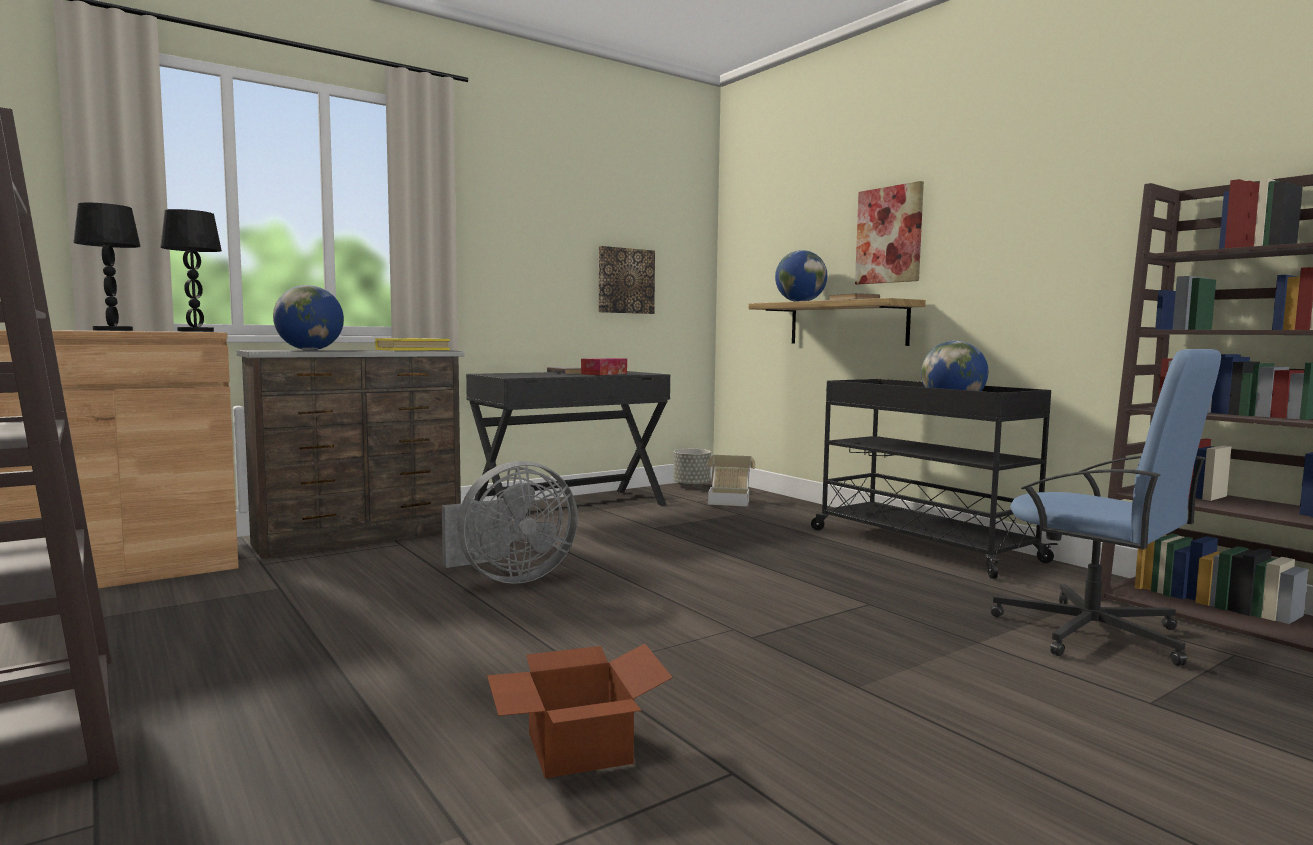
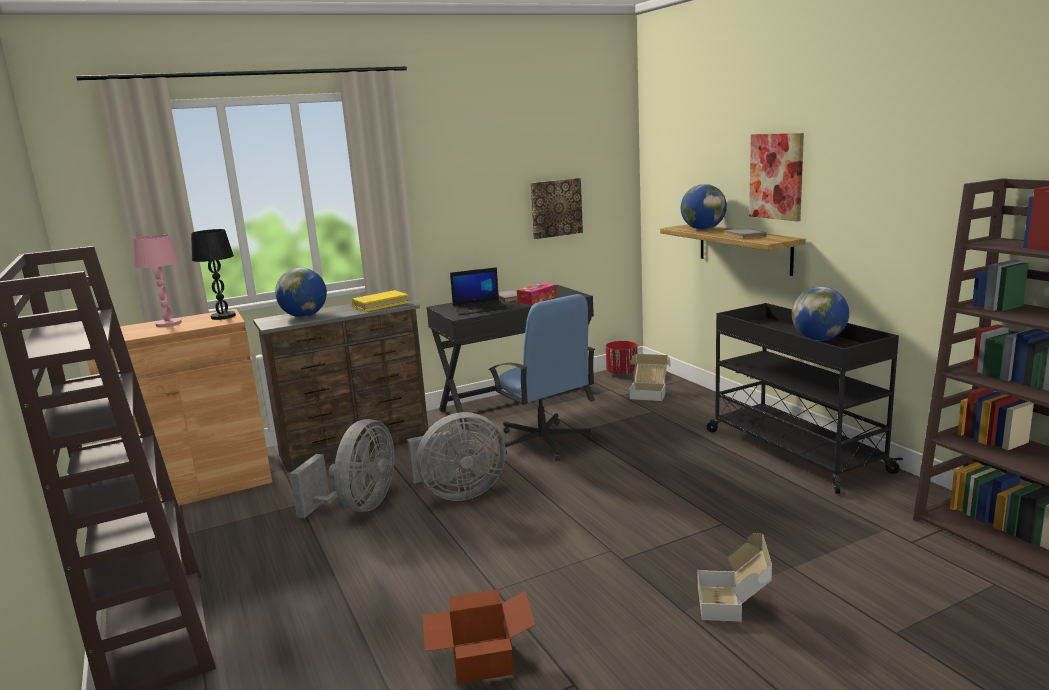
camera: 10 degrees right, 10 degrees up
black table lamp [73,203,141,331] -> pink table lamp [134,235,182,327]
grey planter [673,449,711,488] -> red planter [606,341,638,376]
blue office chair [991,349,1221,666] -> blue office chair moved to [488,294,595,461]
none -> grey fan [290,419,394,518]
none -> laptop [450,267,508,315]
none -> cardboard box [698,533,772,622]

